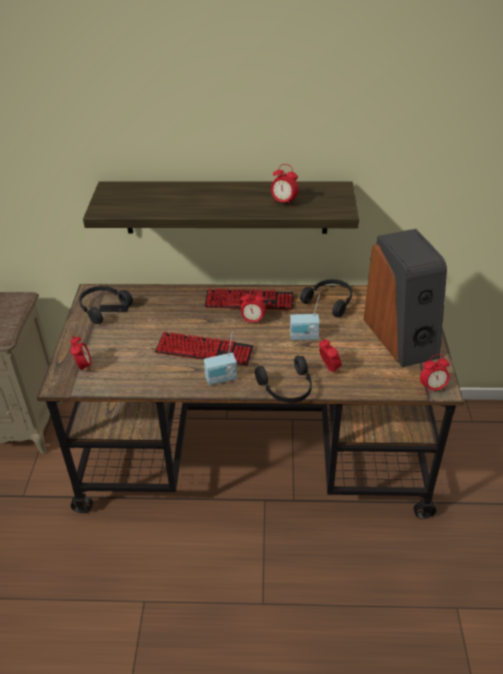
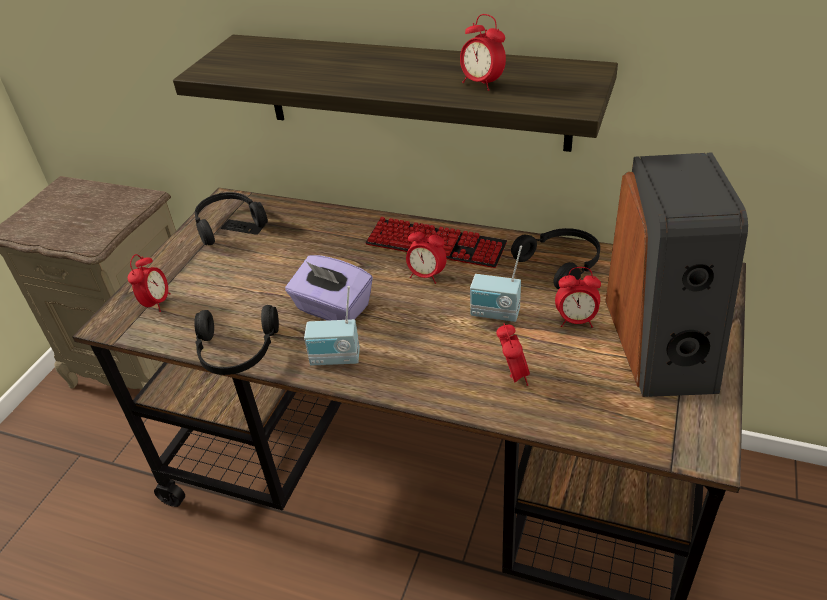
camera: 20 degrees right, 0 degrees up
keyboard [155,332,254,366] -> purple tissue box [285,255,373,321]
black headphones [255,356,312,403] -> black headphones moved to [194,305,279,375]
alarm clock [420,354,450,394] -> alarm clock moved to [555,267,601,328]

